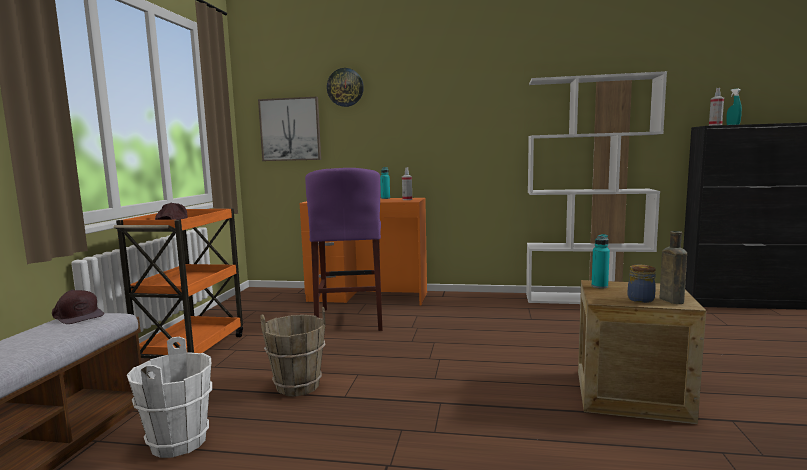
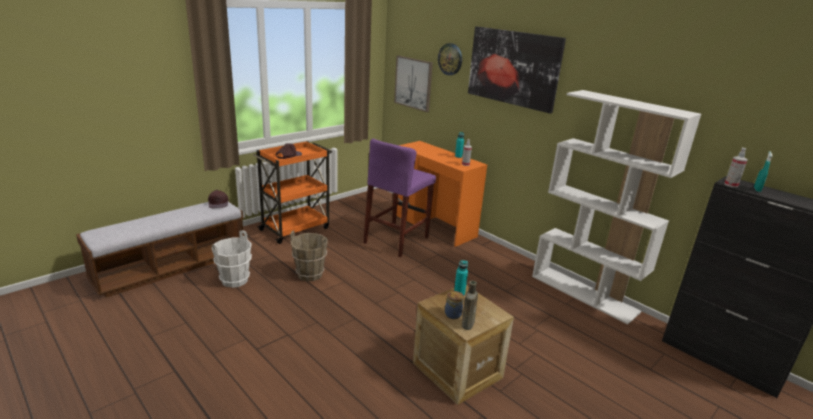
camera: 35 degrees right, 15 degrees up
none -> picture [468,26,566,114]

